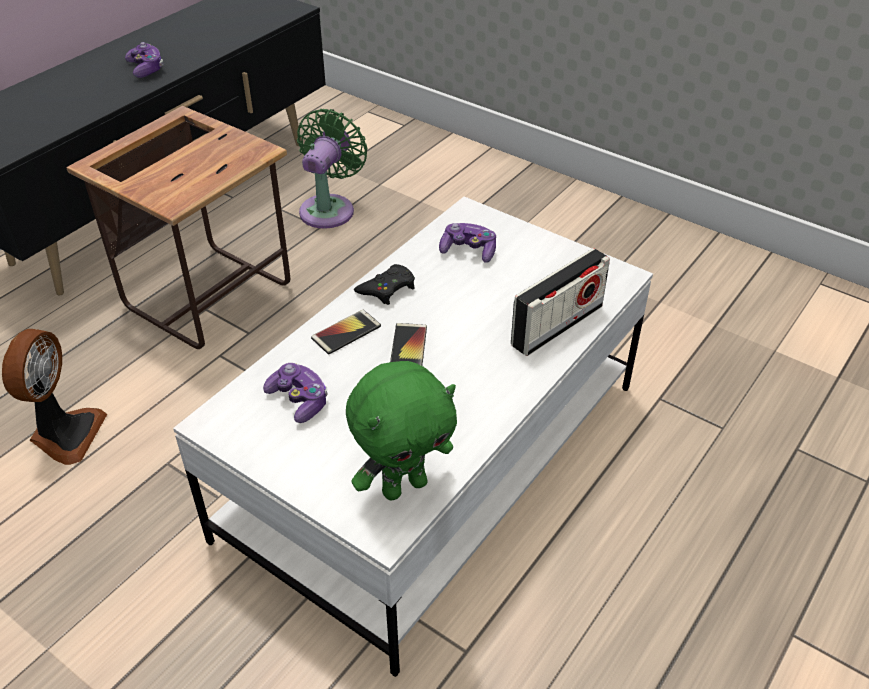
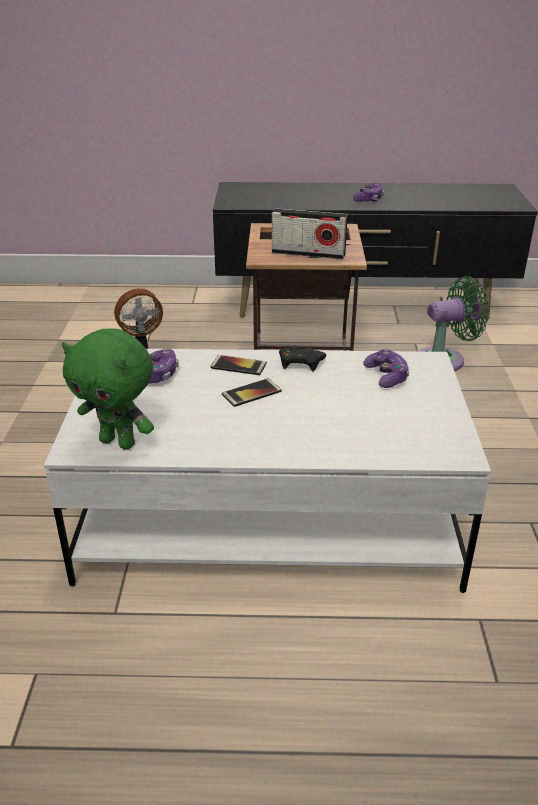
camera: 55 degrees right, 10 degrees down
radio [511,248,610,356] -> radio moved to [272,208,348,259]

